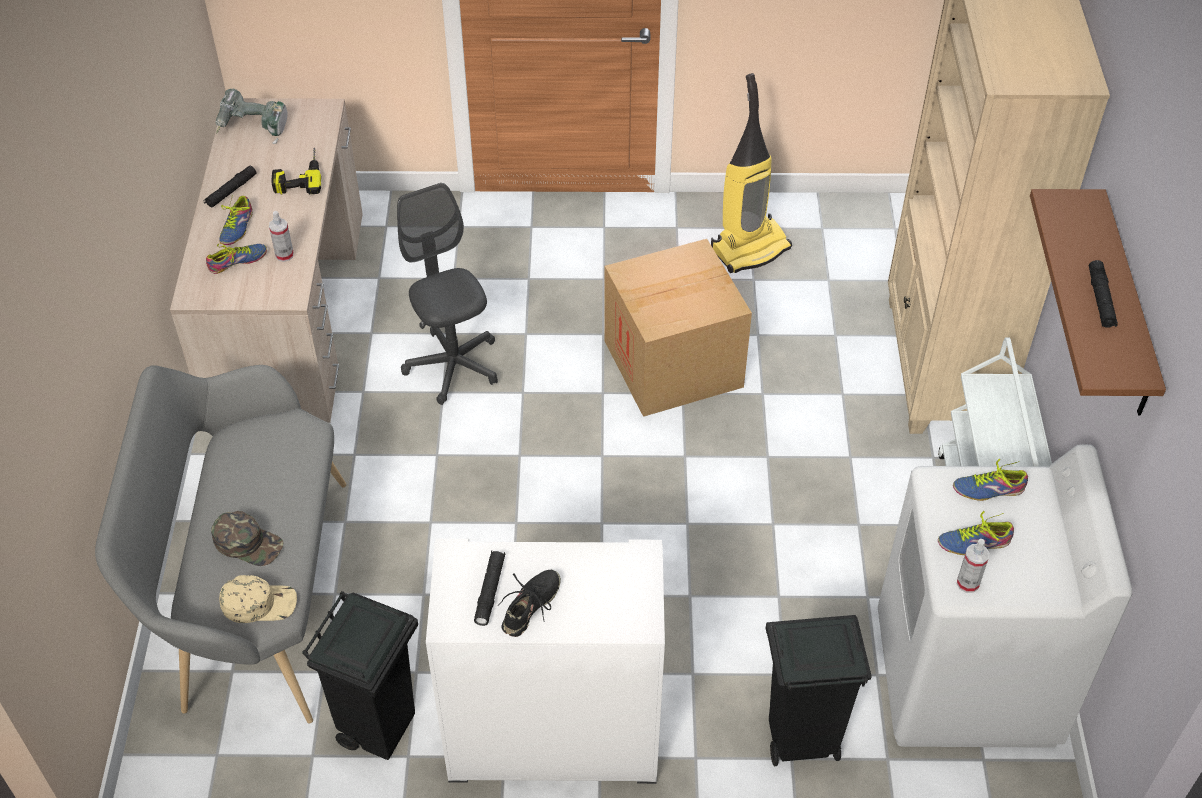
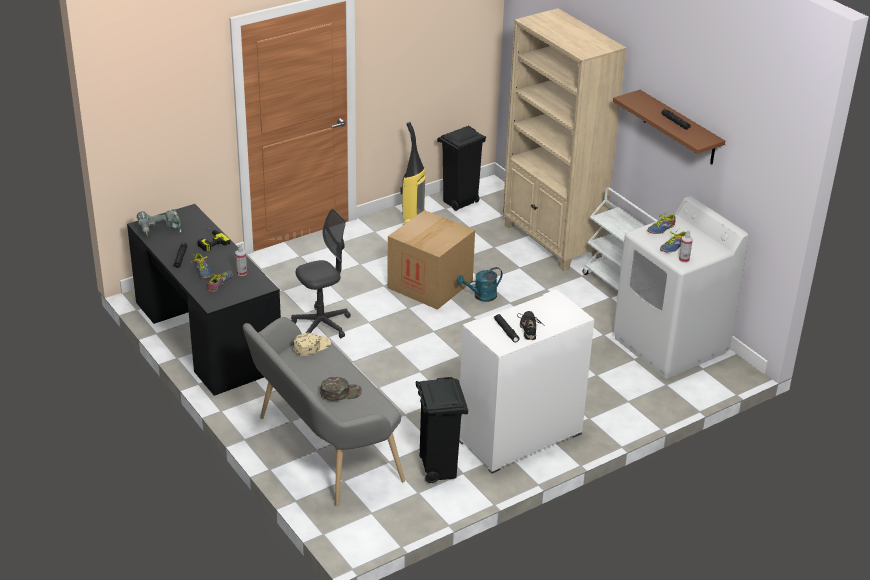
camera: 35 degrees left, 15 degrees down
beige desk [170,98,363,423] -> black desk [127,204,281,396]
beige cap [219,575,297,623] -> beige cap moved to [293,333,331,356]
grey office chair [397,183,498,405] -> grey office chair turned 120 degrees clockwise [291,209,351,338]
black trash can [765,615,872,766] -> black trash can moved to [437,126,486,211]
none -> turquoise watering can [457,267,502,302]

